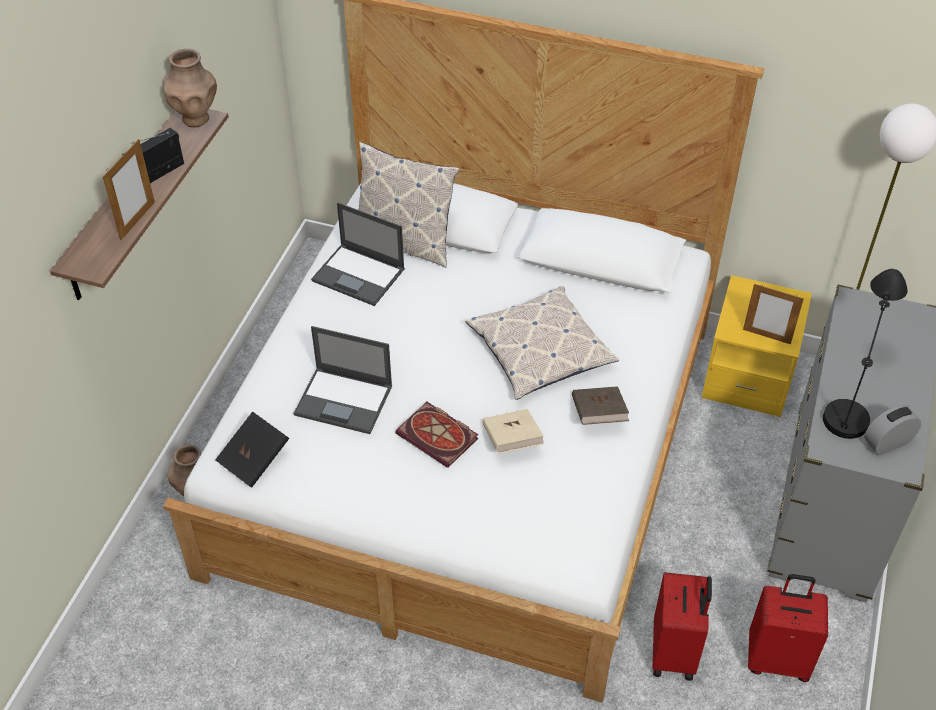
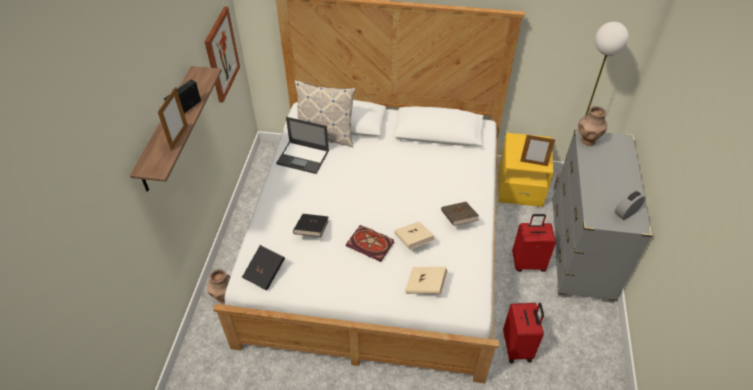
camera: 10 degrees left, 0 degrees up
brown vase [164,49,217,127] -> brown vase moved to [578,106,607,146]
laptop [294,326,393,434] -> black book [293,214,329,237]
pillow [465,286,619,400] -> none
red suitcase [748,574,828,682] -> red suitcase moved to [512,214,556,272]
black table lamp [823,269,908,439] -> none
none -> picture [204,7,240,103]
none -> beige book [405,267,448,294]

